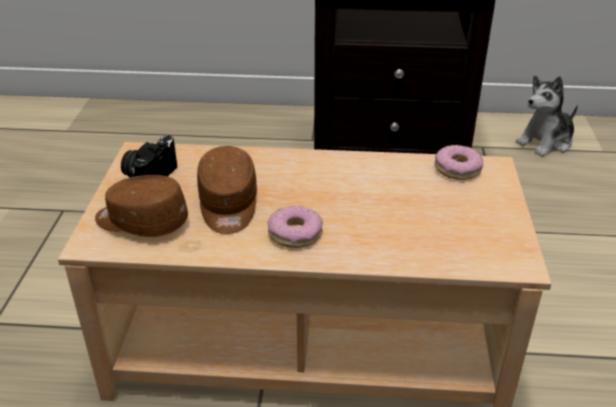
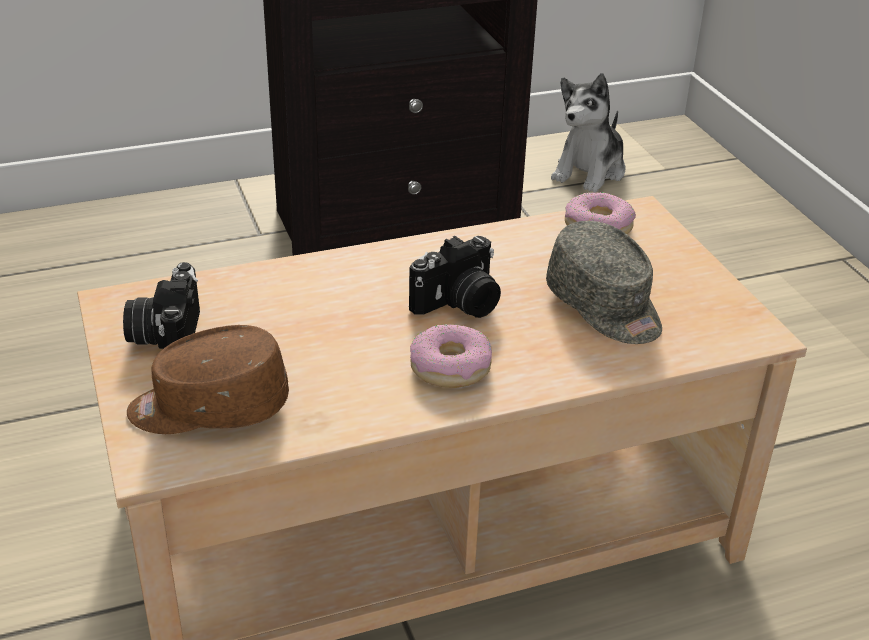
camera: 25 degrees left, 0 degrees up
brown cap [197,146,257,234] -> none
none -> camera [409,236,501,318]
none -> grey cap [546,221,662,344]

